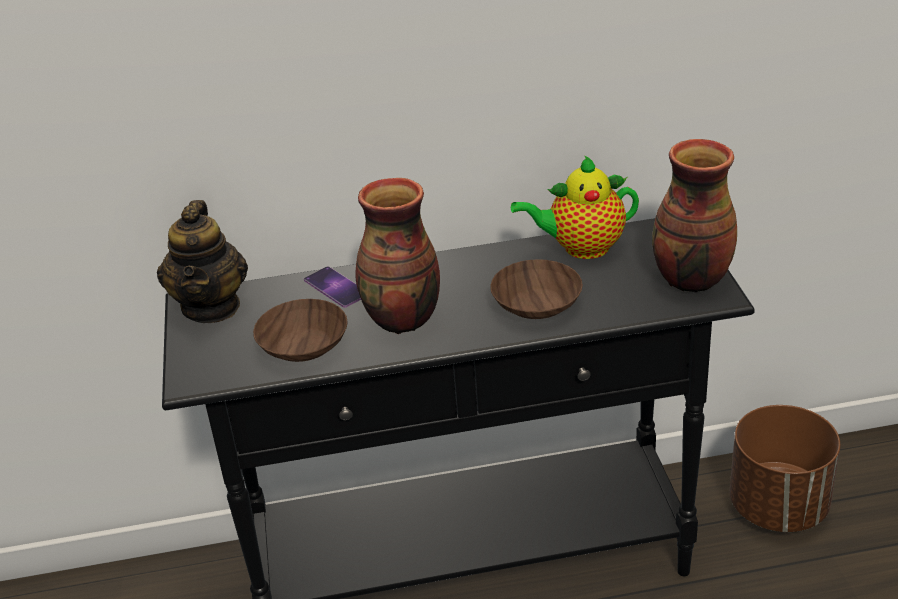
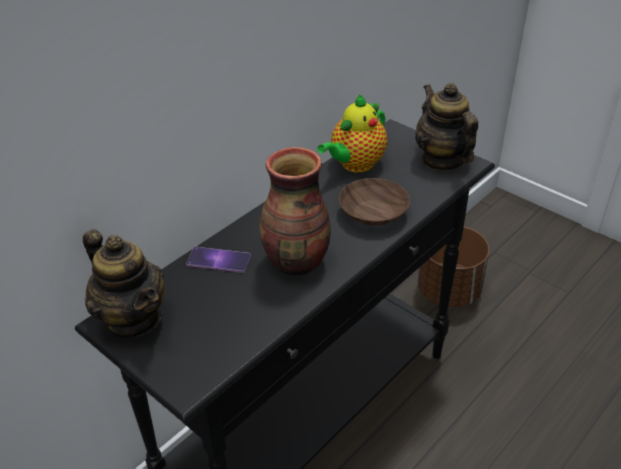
camera: 40 degrees left, 5 degrees up
brown bowl [253,299,348,362] -> none
vase [652,139,737,292] -> teapot [415,83,478,171]

